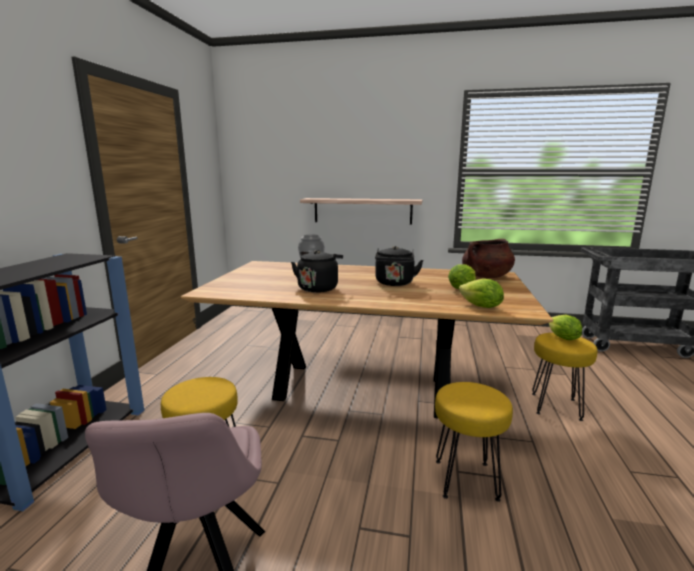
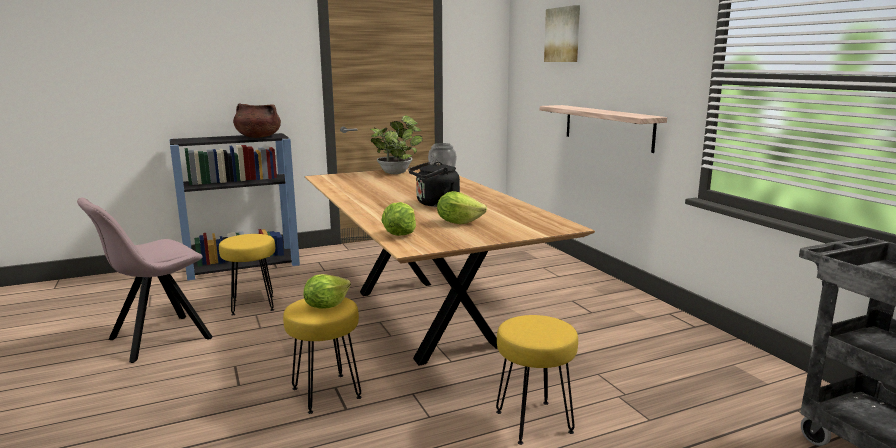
camera: 55 degrees right, 0 degrees up
black kettle [291,250,343,293] -> none
brown cooking pot [462,239,515,278] -> brown cooking pot moved to [233,103,281,138]
lettuce [548,315,582,340] -> lettuce moved to [304,274,351,309]
none -> potted plant [370,115,423,174]
none -> picture [544,5,580,62]

